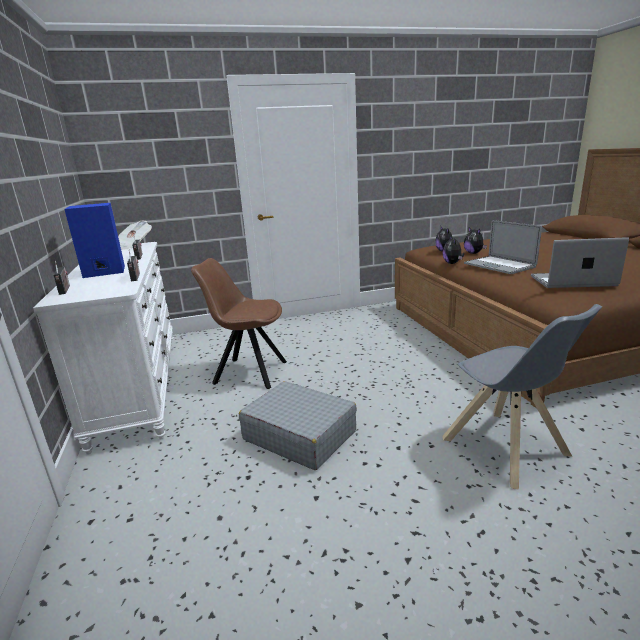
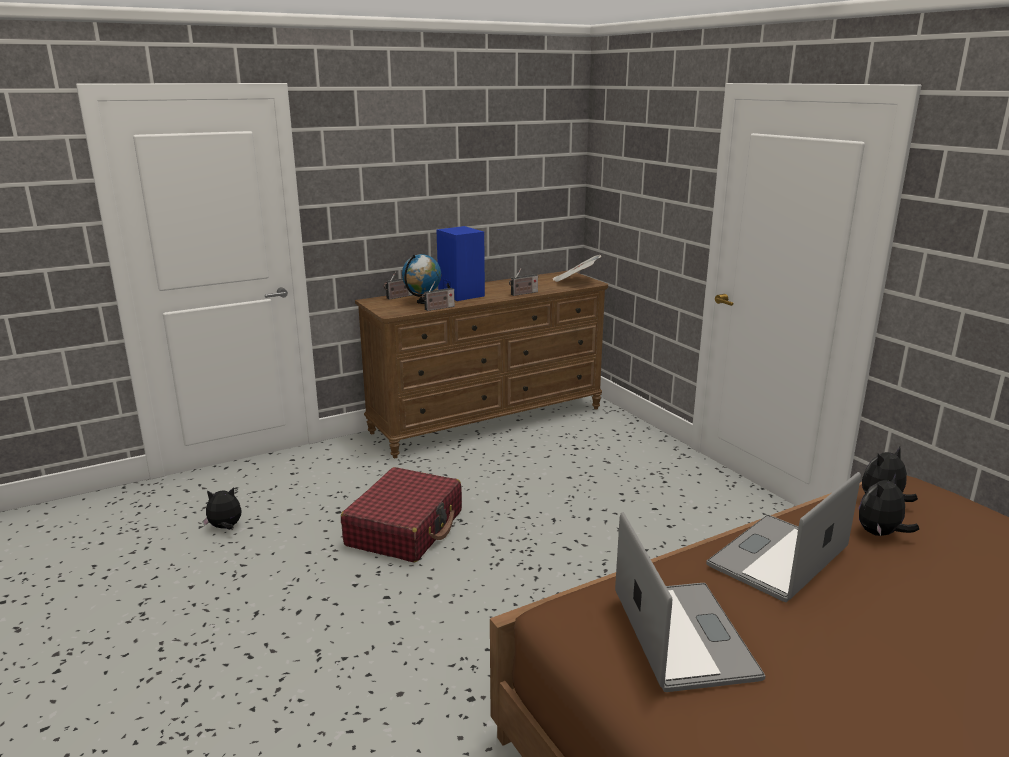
camera: 75 degrees right, 0 degrees up
white dresser [33,242,174,455] -> brown dresser [355,271,608,458]
brown chair [191,258,287,389] -> none
grey suitcase [239,381,357,470] -> red suitcase [341,467,462,563]
grey chair [442,304,602,490] -> none
plush toy [443,236,464,264] -> plush toy moved to [202,487,242,530]
none -> globe [402,254,441,304]

